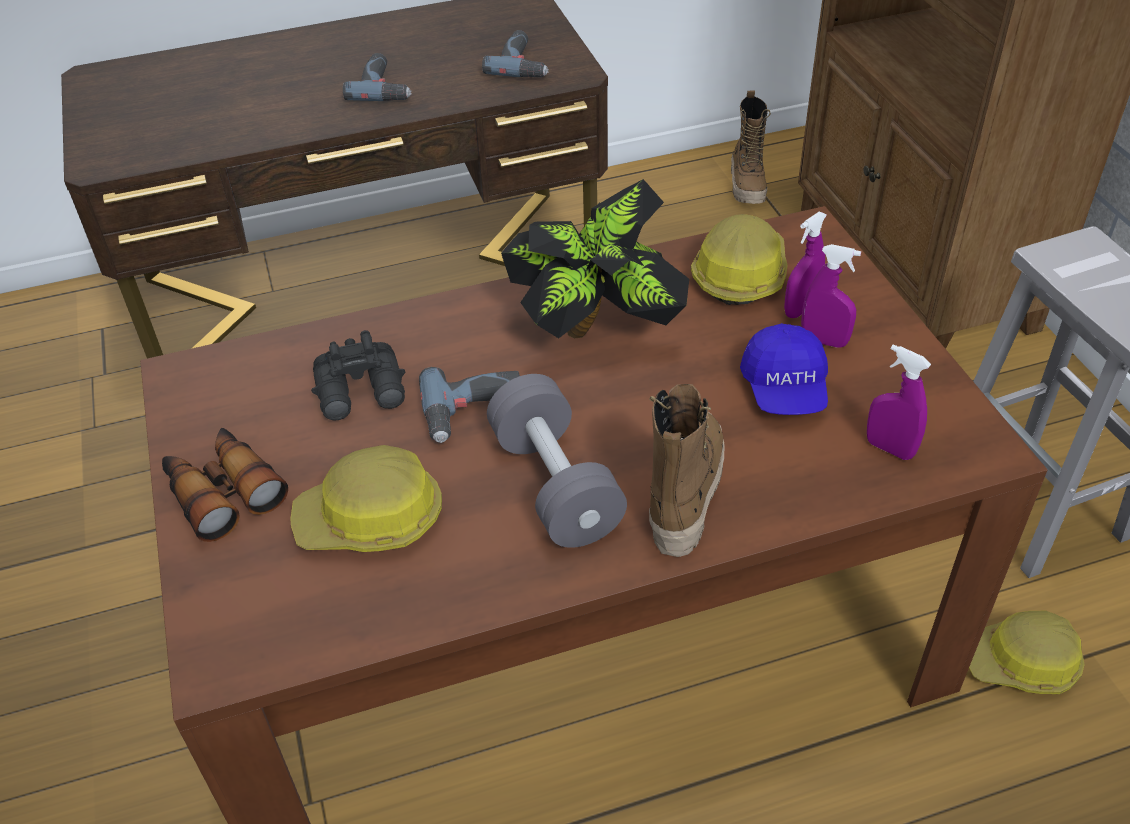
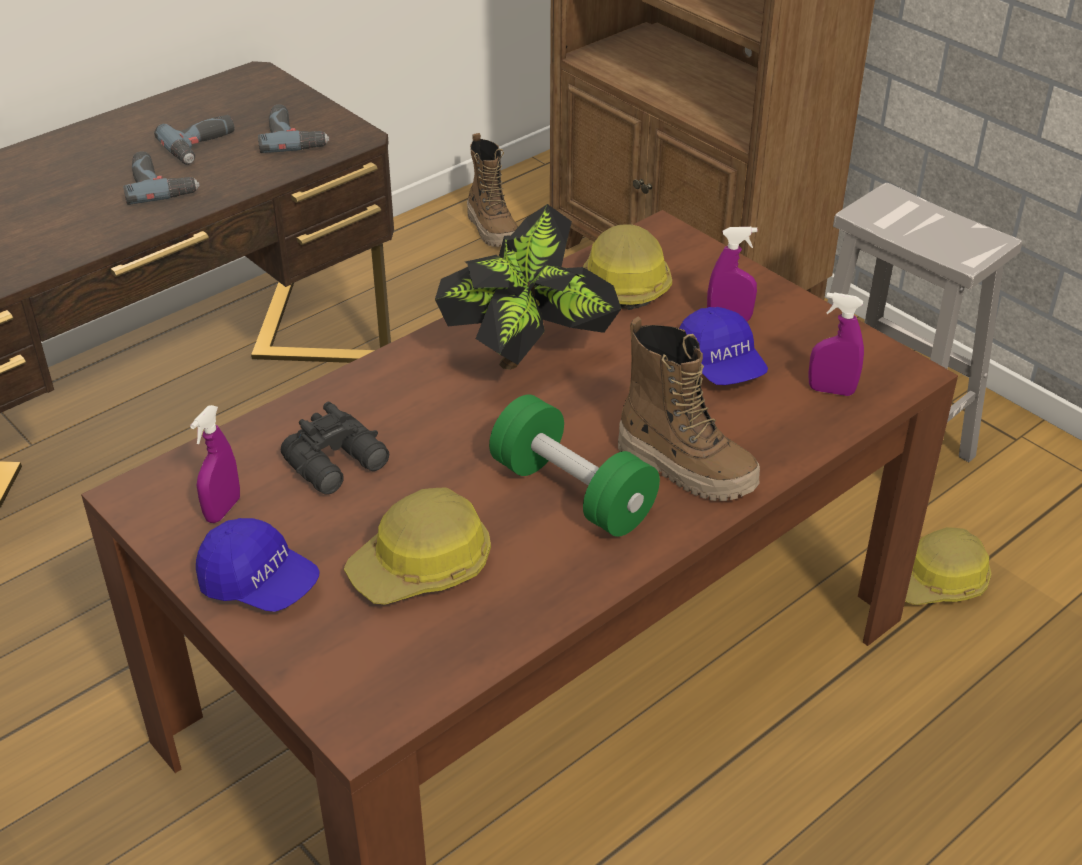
camera: 25 degrees left, 5 degrees down
binoculars [162,428,288,542] -> blue cap [196,518,320,612]
power drill [419,367,520,443] -> power drill moved to [154,115,235,165]
grey dumbbell [487,374,627,548] -> green dumbbell [489,394,660,537]
boot [649,384,724,557] -> boot turned 135 degrees clockwise [618,317,760,501]
purple spray bottle [784,212,827,318] -> purple spray bottle moved to [190,405,240,523]

